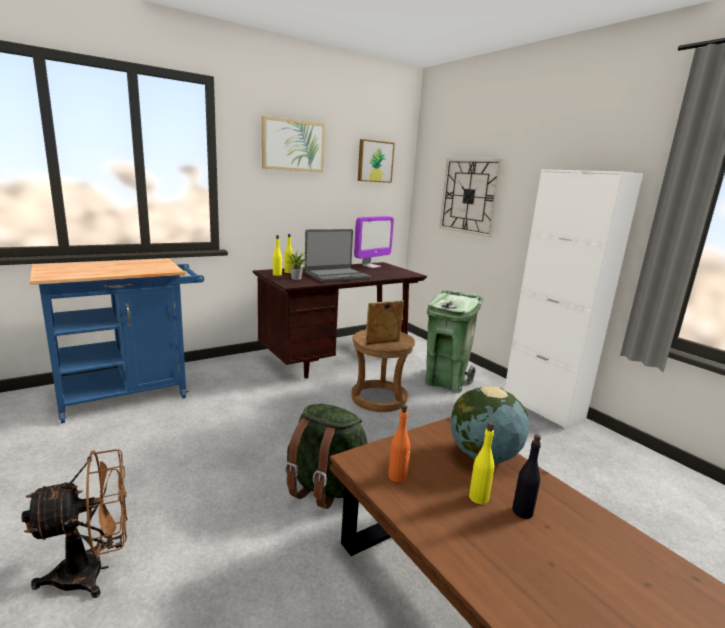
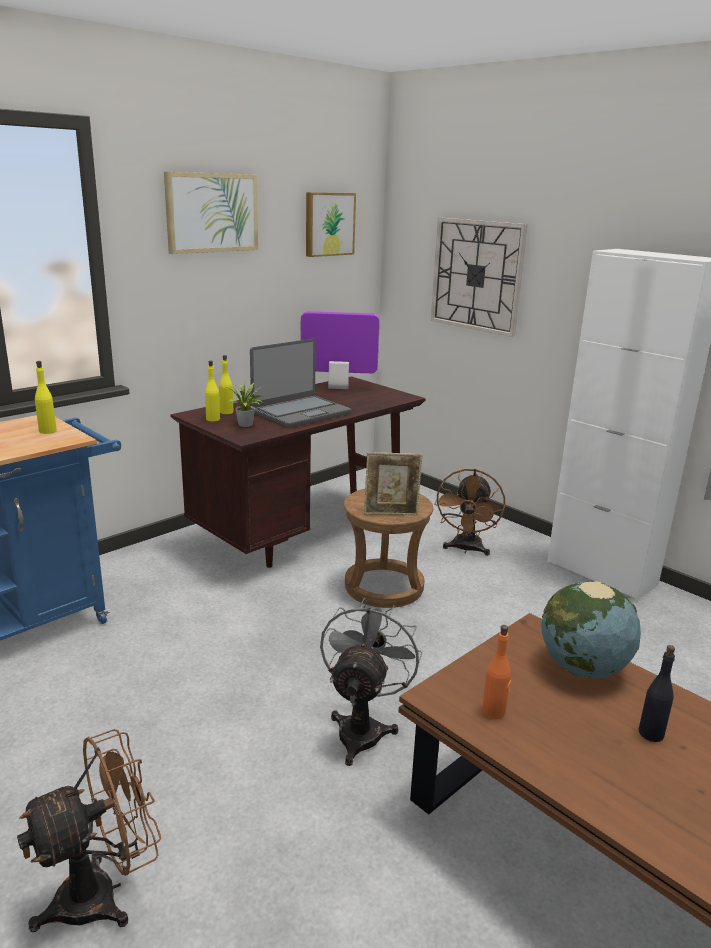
camera: 10 degrees left, 5 degrees up
green backpack [285,404,367,509] -> grey fan [320,598,422,766]
monitor [354,216,394,268] -> monitor turned 120 degrees counterclockwise [301,311,380,389]
picture frame [365,300,404,345] -> picture frame turned 150 degrees counterclockwise [364,452,423,515]
green trash can [425,291,483,393] -> brown fan [435,469,505,556]
yellow bottle [469,422,494,504] -> yellow bottle moved to [35,361,57,434]

